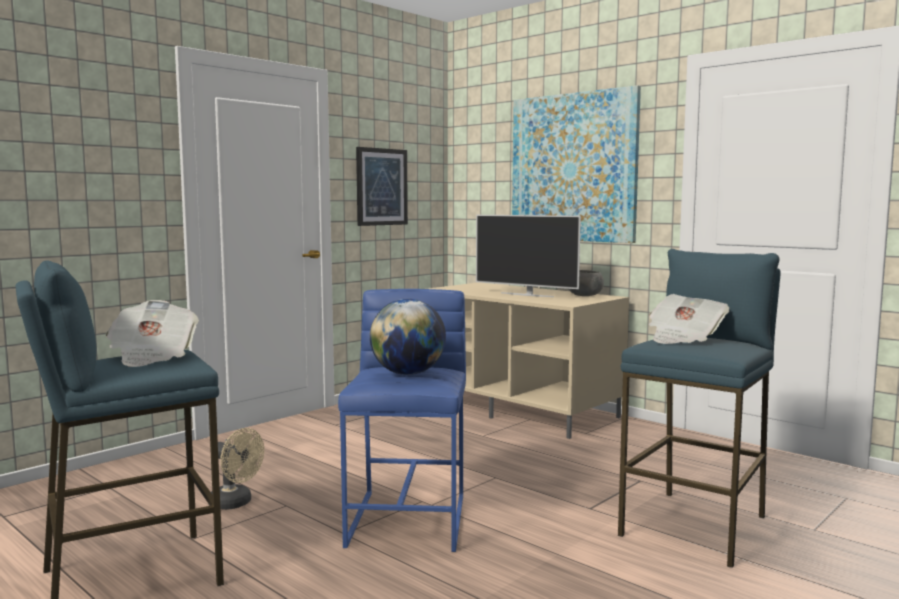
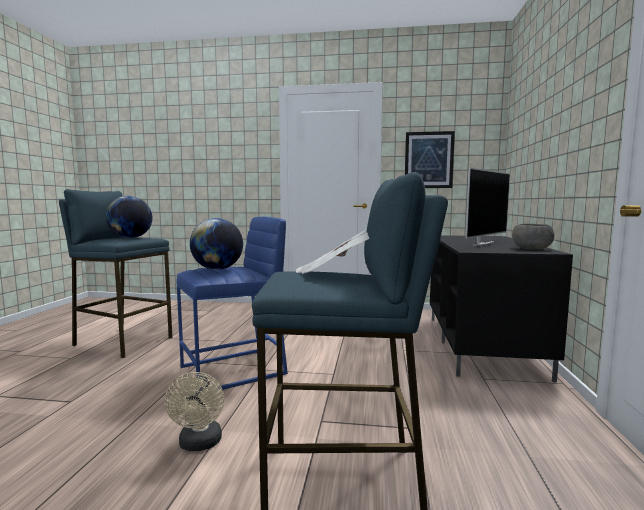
camera: 55 degrees right, 0 degrees up
newspaper [106,300,199,367] -> globe [106,196,152,238]
beige fan [209,428,264,510] -> beige fan moved to [165,372,224,451]
beige tv stand [428,282,629,439] -> black tv stand [430,235,573,382]
television [476,215,581,297] -> television turned 135 degrees counterclockwise [466,168,510,246]
picture [512,85,641,243] -> none

